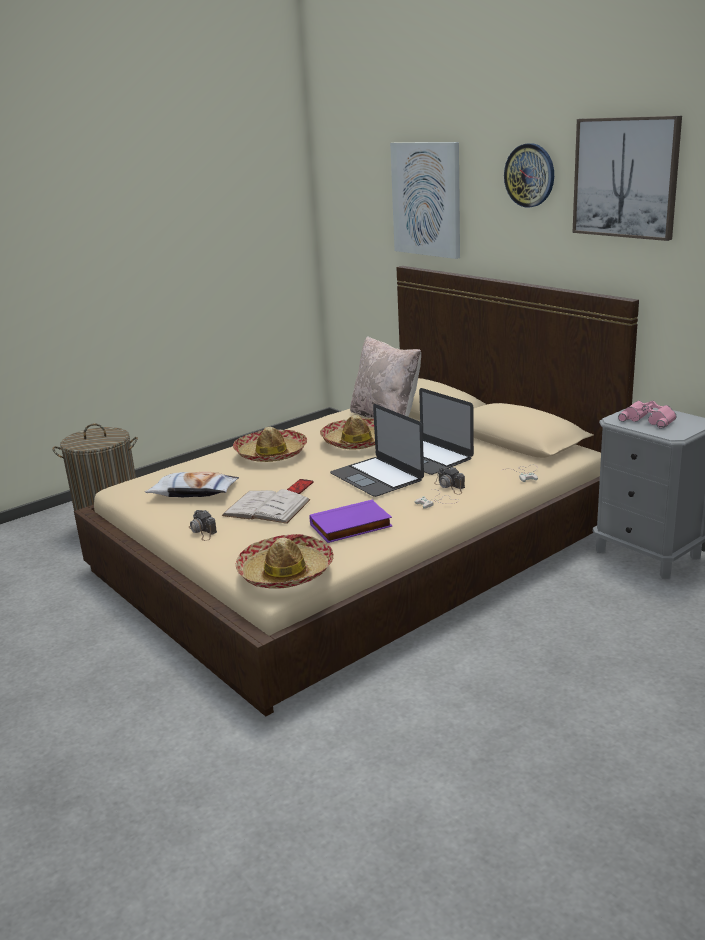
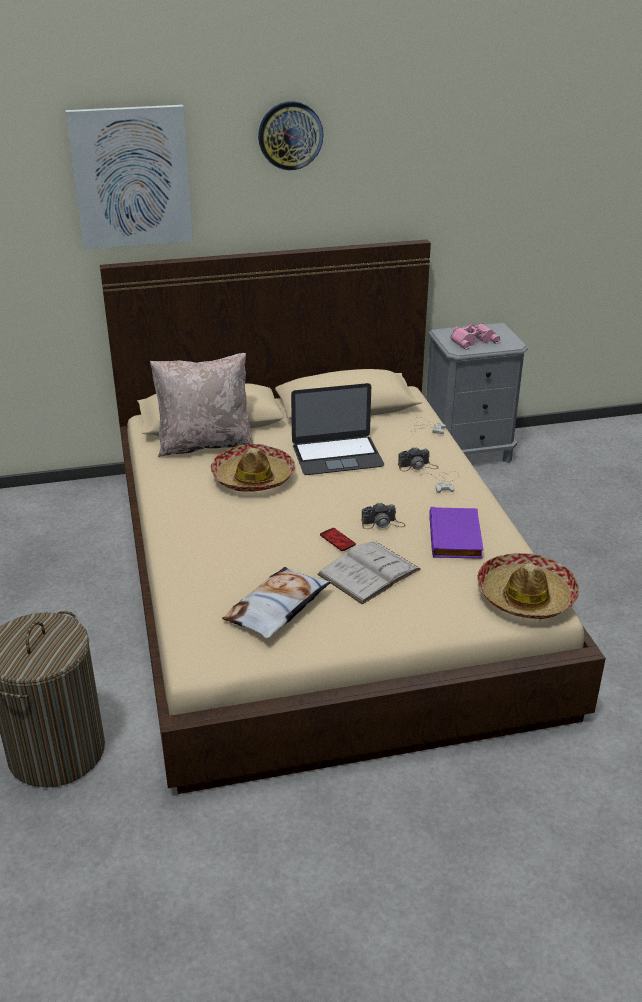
camera: 65 degrees left, 10 degrees up
camera [189,510,217,541] -> camera moved to [362,503,406,529]
hat [233,427,307,462] -> none
laptop [330,404,424,497] -> none
picture [573,116,682,241] -> none

